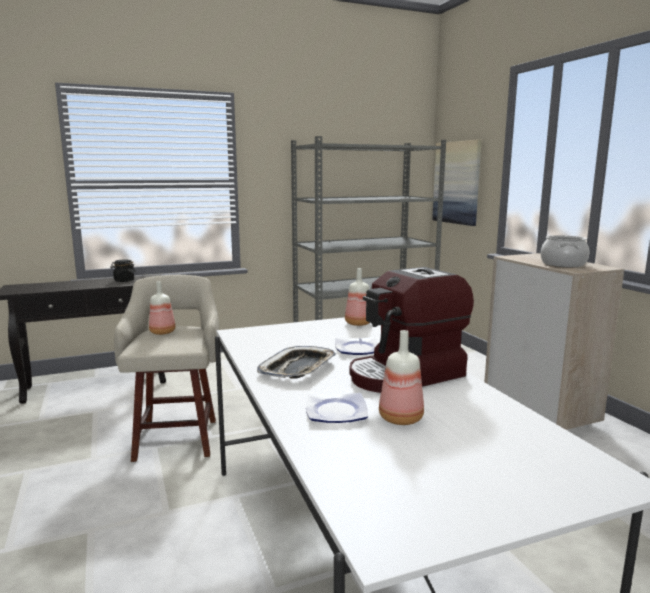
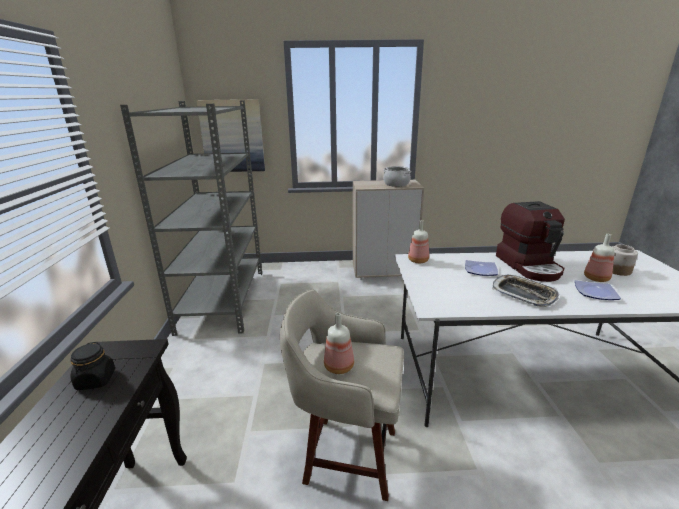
camera: 70 degrees left, 10 degrees up
none -> jar [612,244,638,276]

